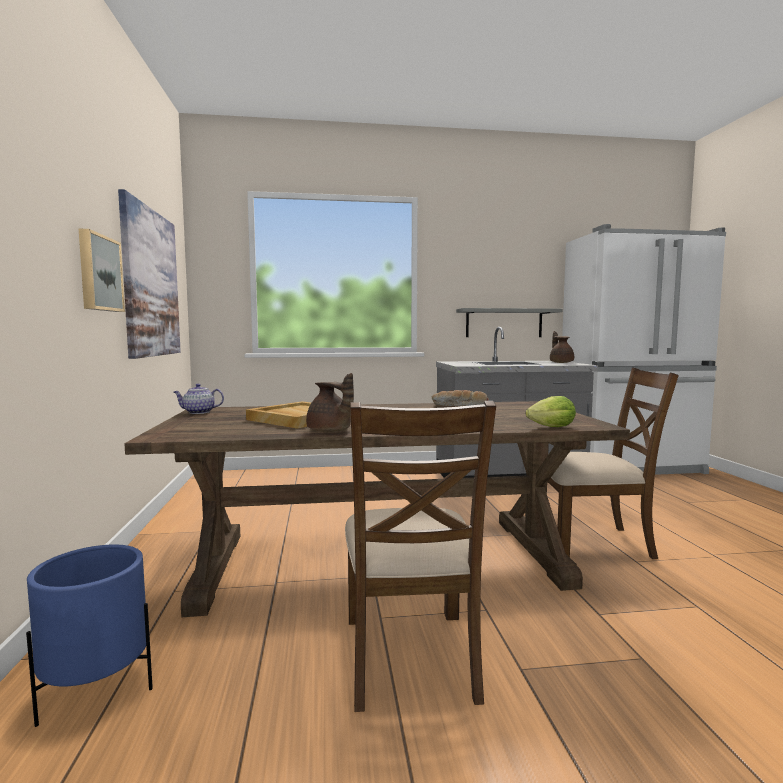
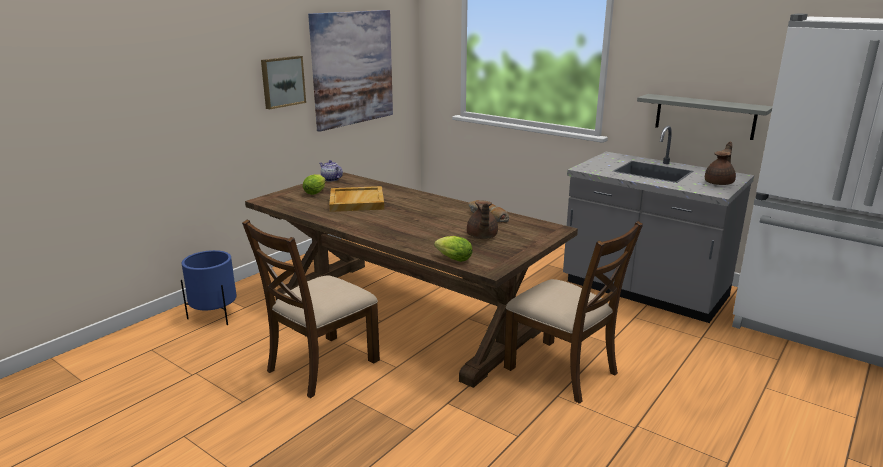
camera: 45 degrees right, 15 degrees up
brown teapot [306,373,354,432] -> brown teapot moved to [467,201,498,239]
none -> lettuce [303,174,326,195]

